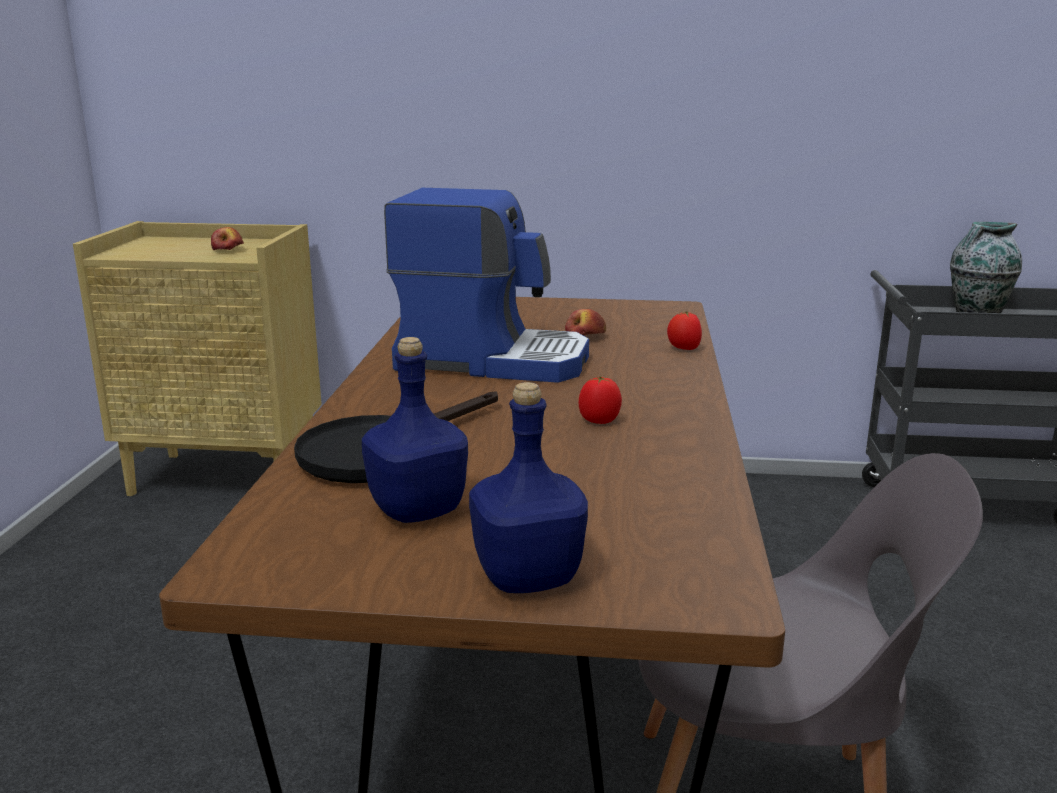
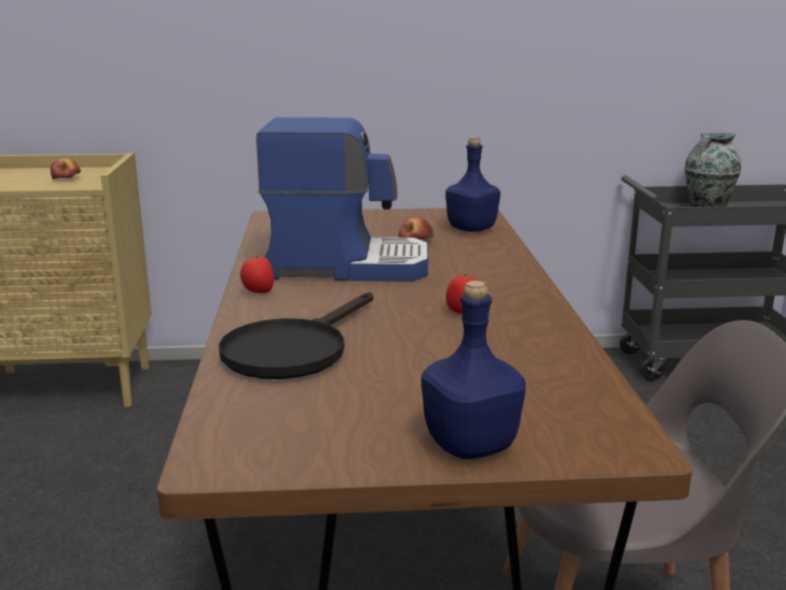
camera: 10 degrees left, 0 degrees up
blue bottle [362,337,468,523] -> blue bottle moved to [445,137,501,232]
tomato [667,311,702,350] -> tomato moved to [240,255,274,293]

